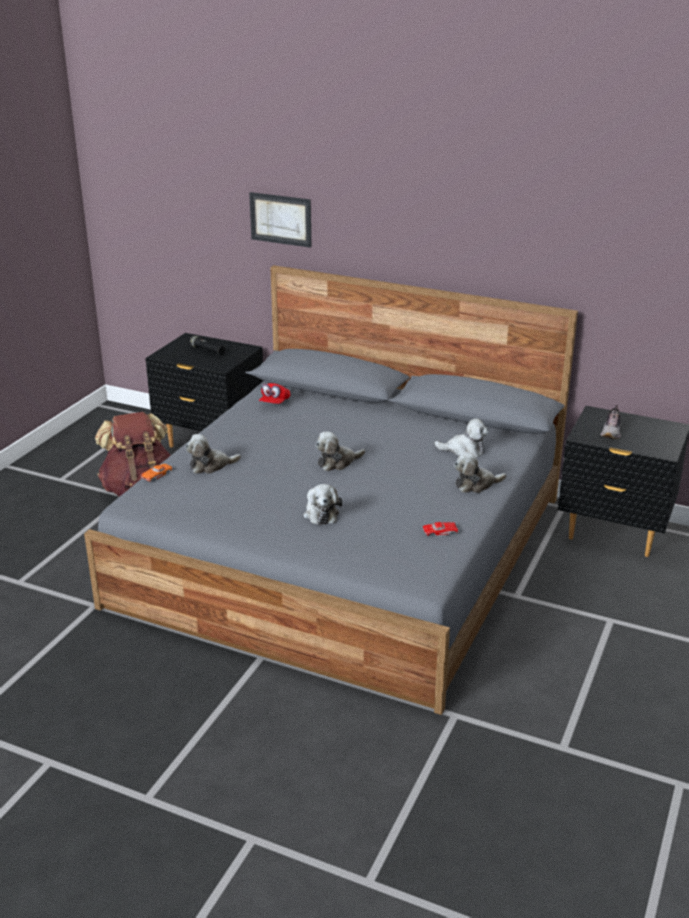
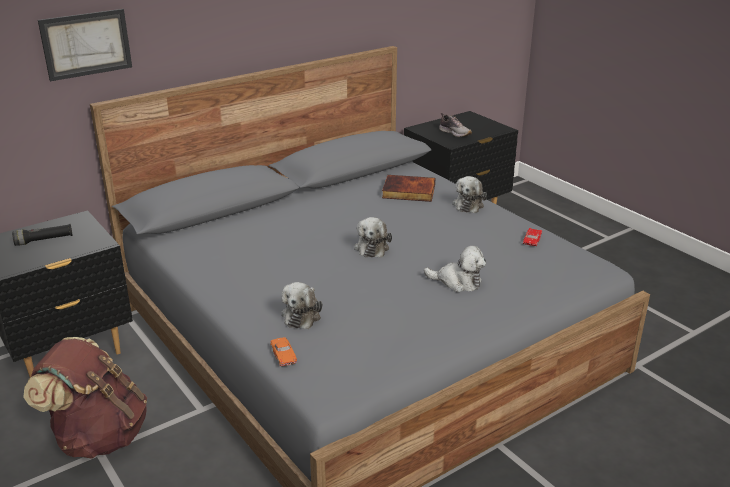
camera: 60 degrees left, 0 degrees up
red cap [259,383,291,404] -> none
plush toy [434,418,489,457] -> book [382,175,435,202]

